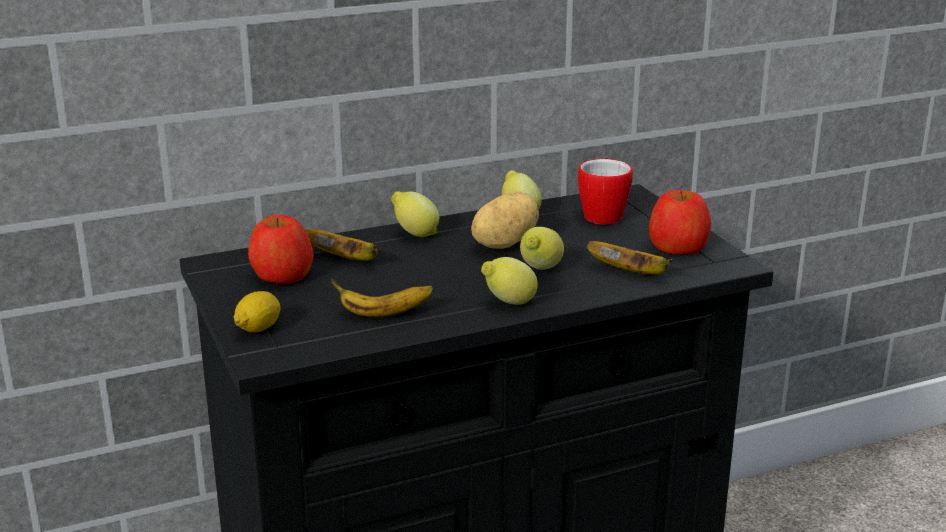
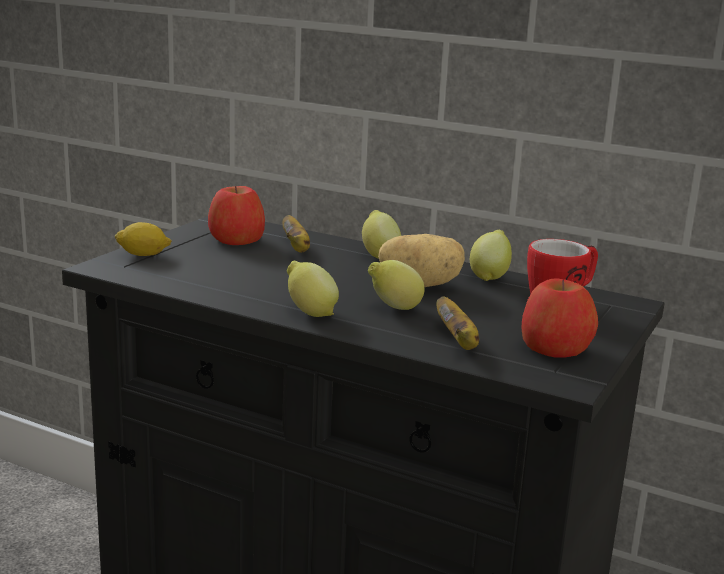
camera: 50 degrees right, 5 degrees down
banana [331,279,434,318] -> none

